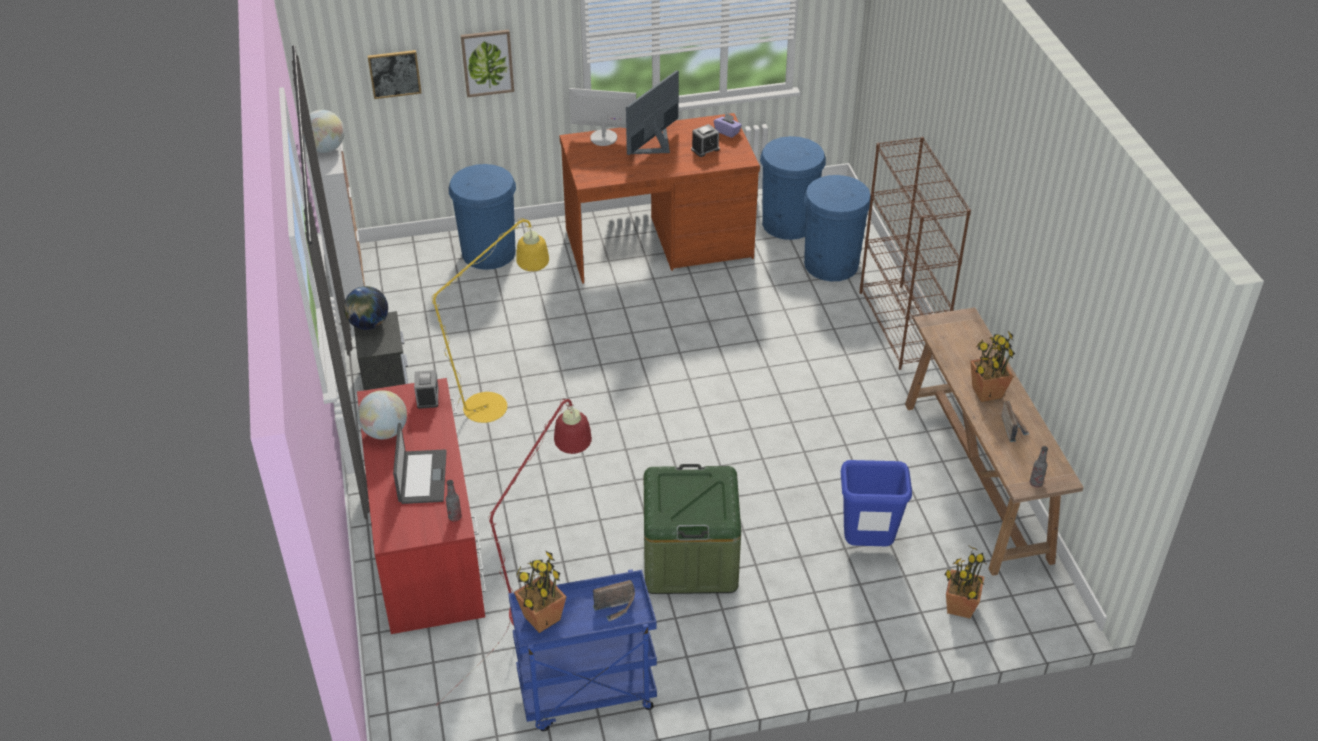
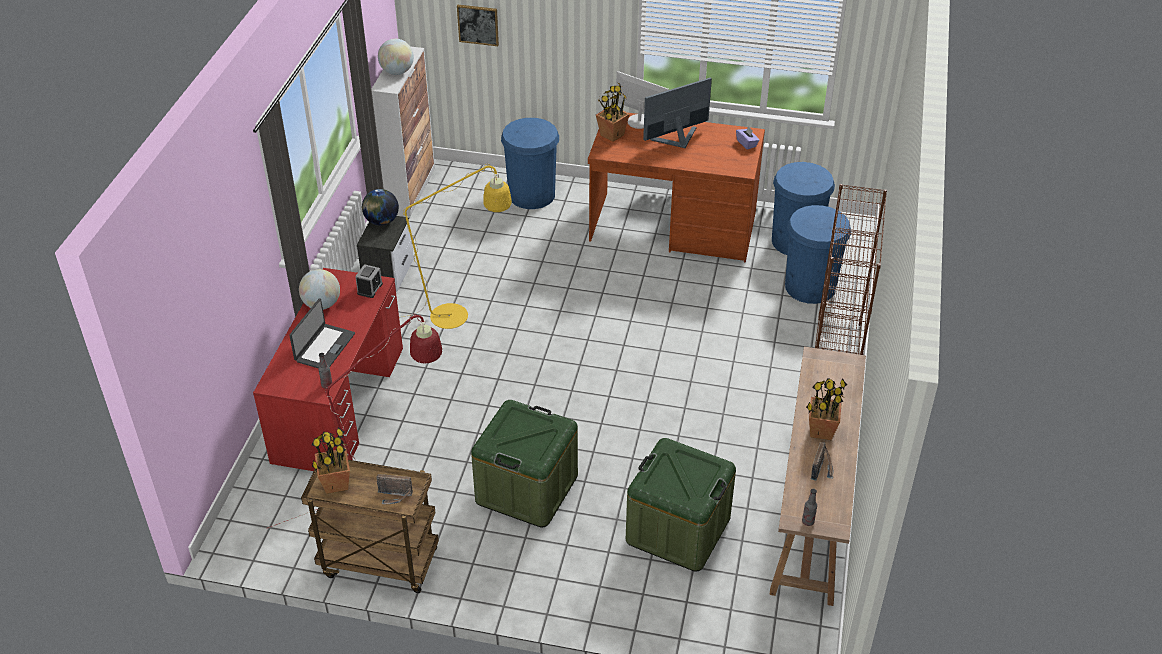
camera: 25 degrees right, 0 degrees up
picture [461,30,514,98] -> none
blue cart [508,569,657,731] -> brown cart [301,460,439,593]
alarm clock [691,124,720,157] -> none
blue trash can [841,460,912,546] -> green storage box [626,438,736,572]
potted plant [944,545,986,618] -> potted plant moved to [596,82,630,142]

